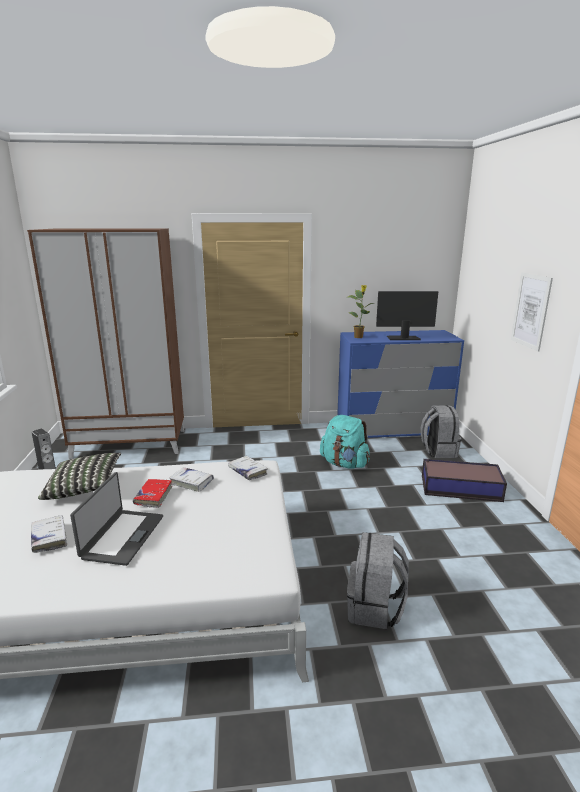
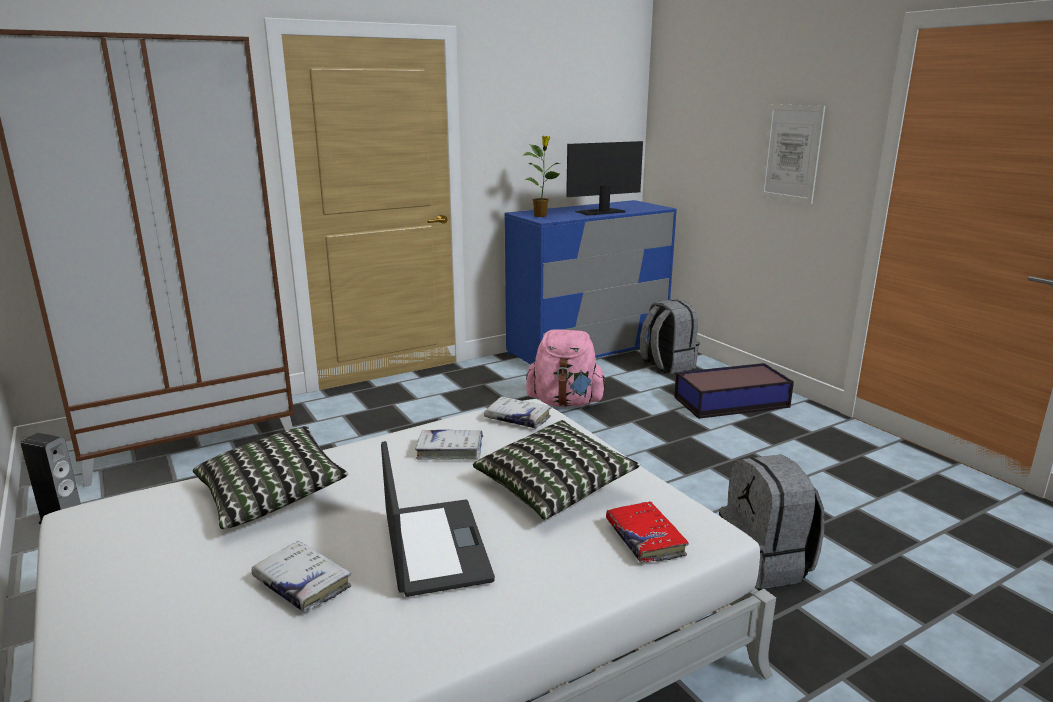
camera: 25 degrees left, 0 degrees up
red book [133,479,172,508] -> red book moved to [606,501,689,562]
turquoise backpack [320,415,370,469] -> pink backpack [526,329,607,407]
none -> pillow [473,420,640,520]

